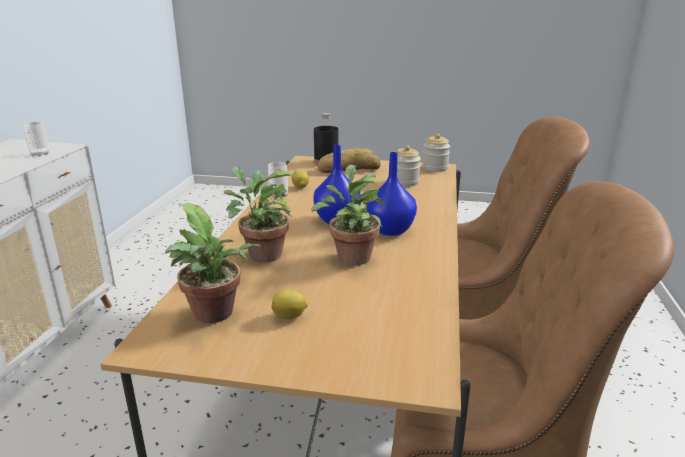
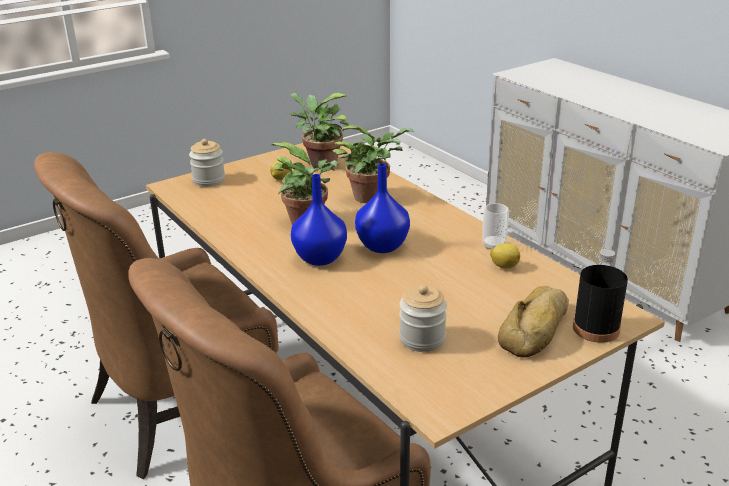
camera: 135 degrees right, 5 degrees up
cup [23,122,49,157] -> none
jar [422,134,450,172] -> jar moved to [189,139,225,187]

